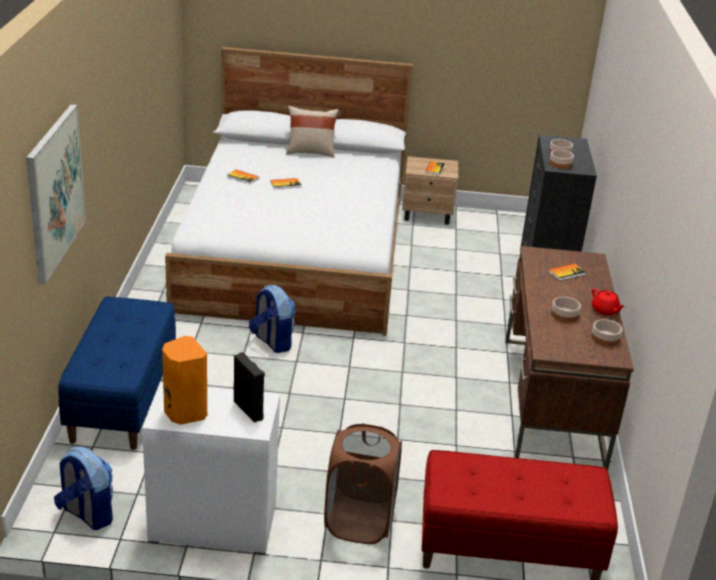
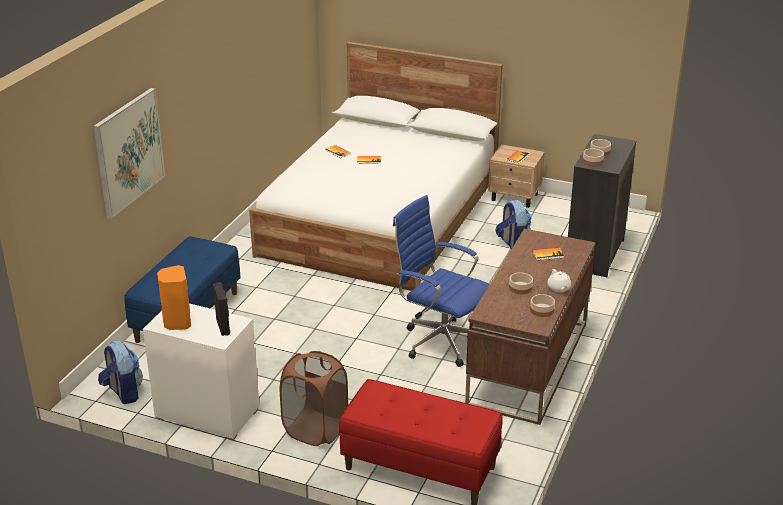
camera: 20 degrees right, 0 degrees up
backpack [249,285,296,353] -> backpack moved to [496,200,532,249]
beige pillow [286,106,339,158] -> none
red teapot [592,289,625,315] -> white teapot [547,269,571,292]
none -> blue office chair [393,195,490,367]

